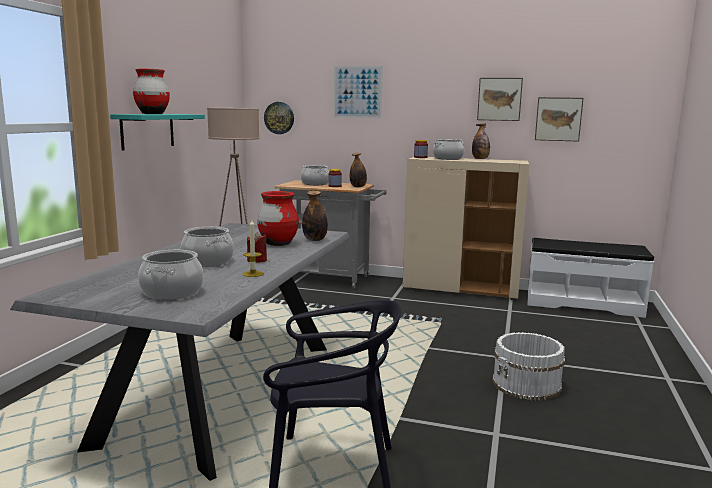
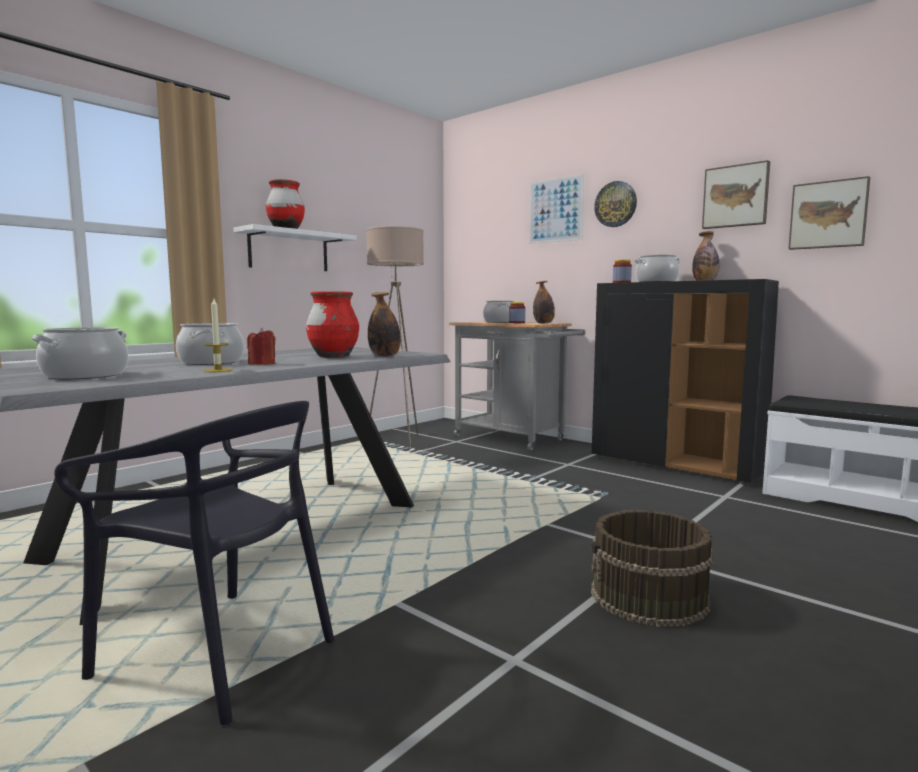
camera: 25 degrees right, 5 degrees down
turquoise shelf [110,114,205,151] -> white shelf [234,224,357,271]
wall clock [264,102,294,134] -> wall clock moved to [594,181,637,227]
beige cabinet [402,157,529,300] -> black cabinet [592,279,779,485]
white bucket [492,332,565,400] -> brown bucket [591,510,714,627]

